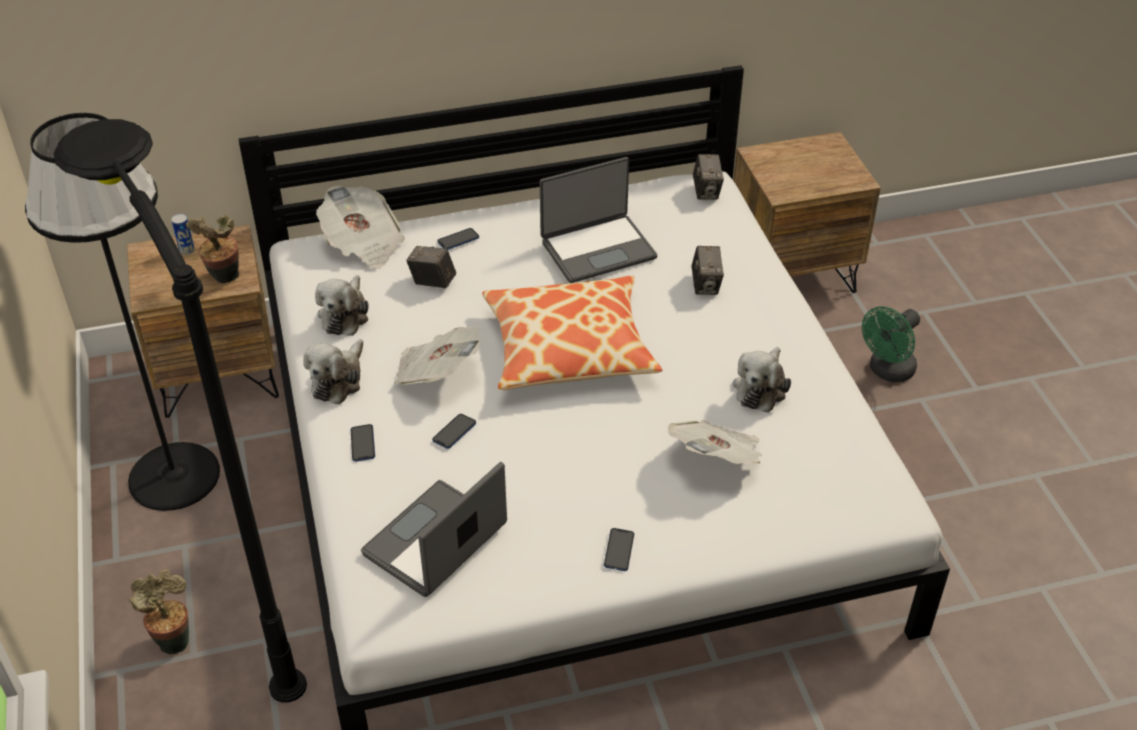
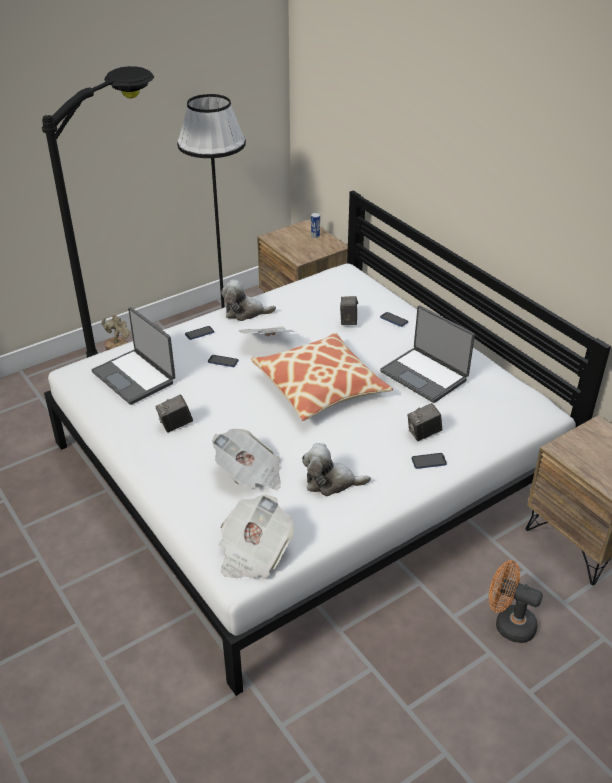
camera: 70 degrees right, 5 degrees down
potted plant [186,215,239,283] -> none
plush toy [315,275,369,336] -> none
newspaper [316,185,405,269] -> newspaper moved to [219,495,294,579]
laptop [361,462,507,597] -> laptop turned 150 degrees counterclockwise [92,307,175,405]
phone [604,528,634,571] -> phone moved to [412,453,447,469]
camera [693,154,724,200] -> camera moved to [155,395,193,433]
green fan [862,306,920,383] -> orange fan [489,560,543,643]

